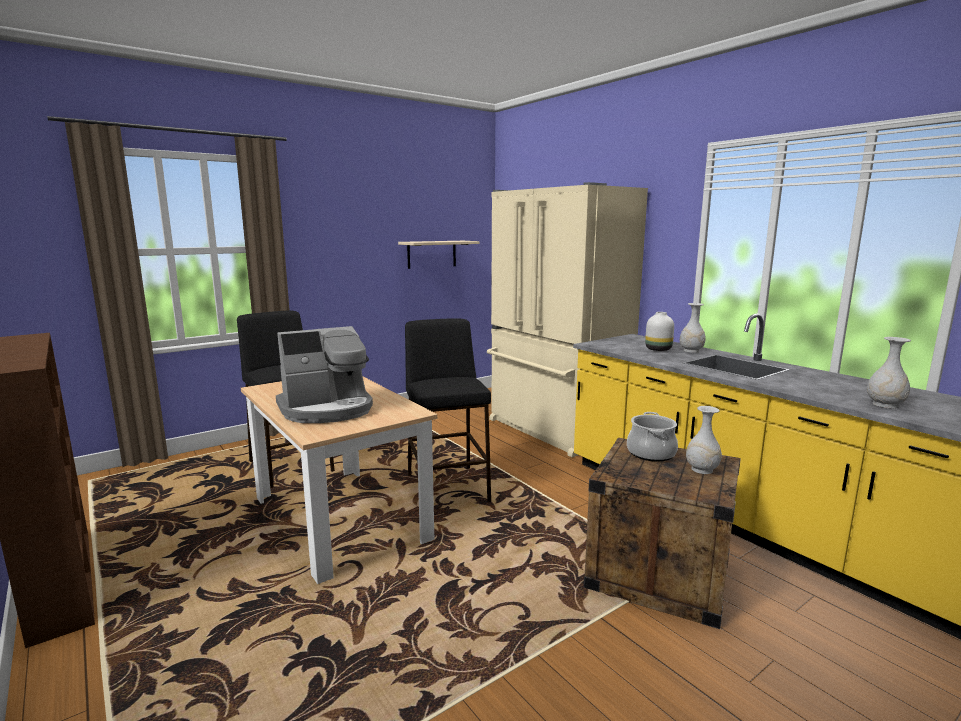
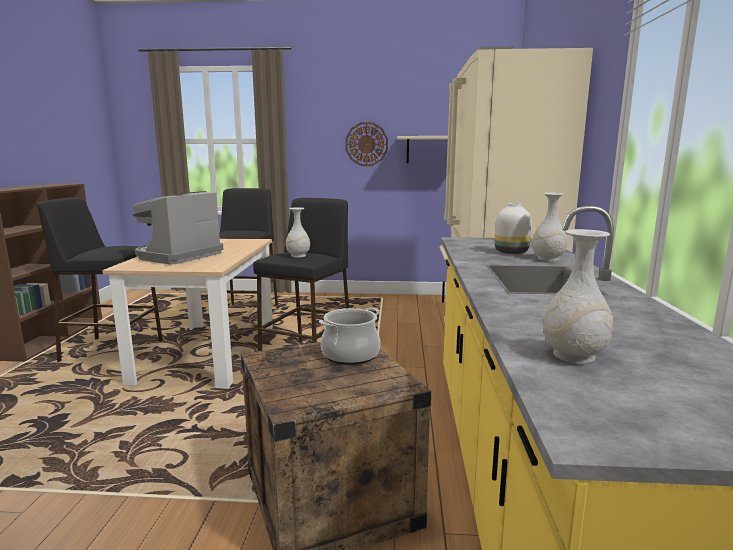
camera: 40 degrees right, 0 degrees up
coffee machine [276,326,373,423] -> coffee machine turned 105 degrees clockwise [132,191,223,264]
white vase [686,406,722,474] -> white vase moved to [286,207,310,258]
none -> black stool [37,197,163,362]
none -> wall clock [346,122,388,166]

